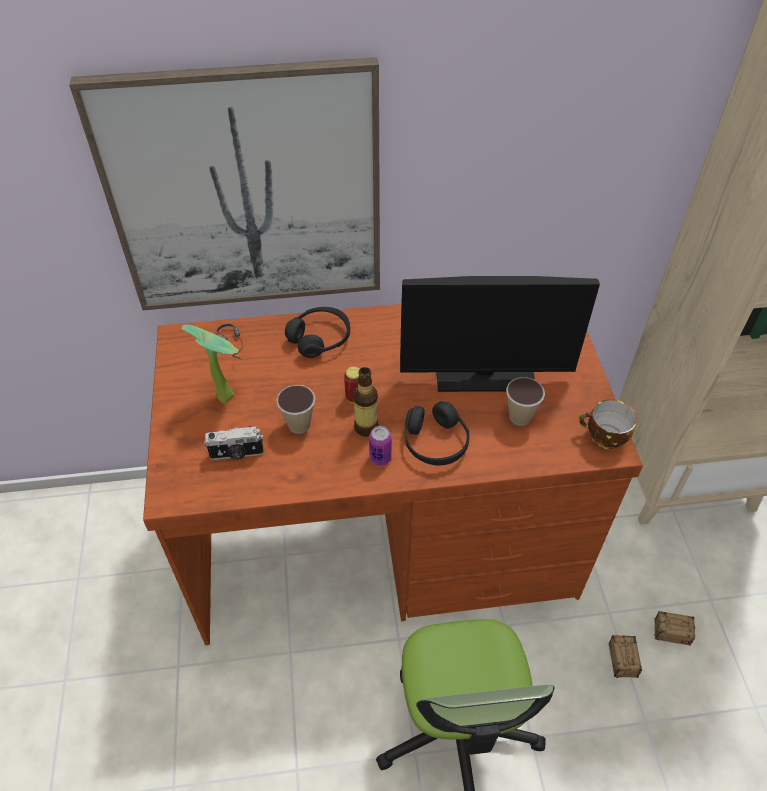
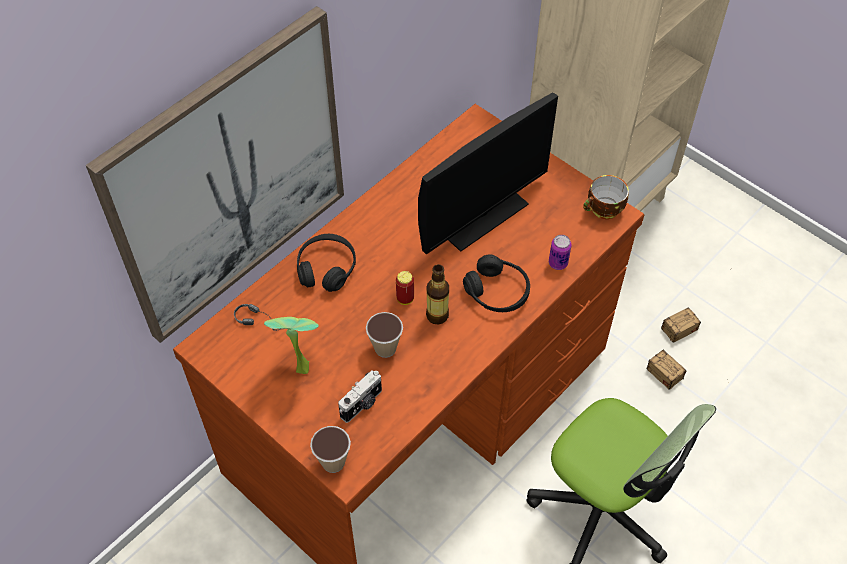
camera: 40 degrees left, 5 degrees up
can [369,426,392,466] -> can moved to [549,235,572,270]
cup [506,377,545,426] -> cup moved to [310,426,351,473]

